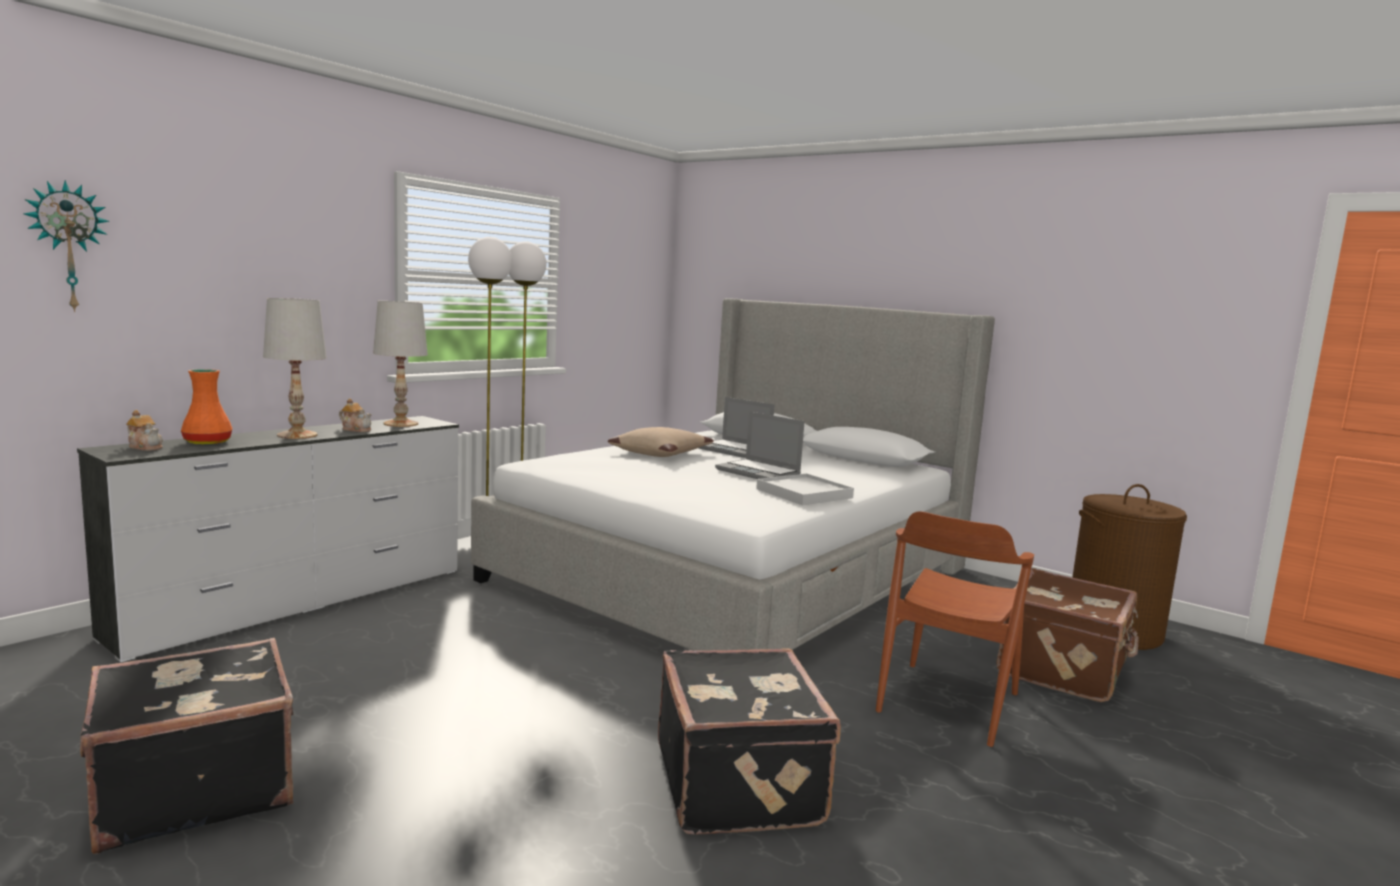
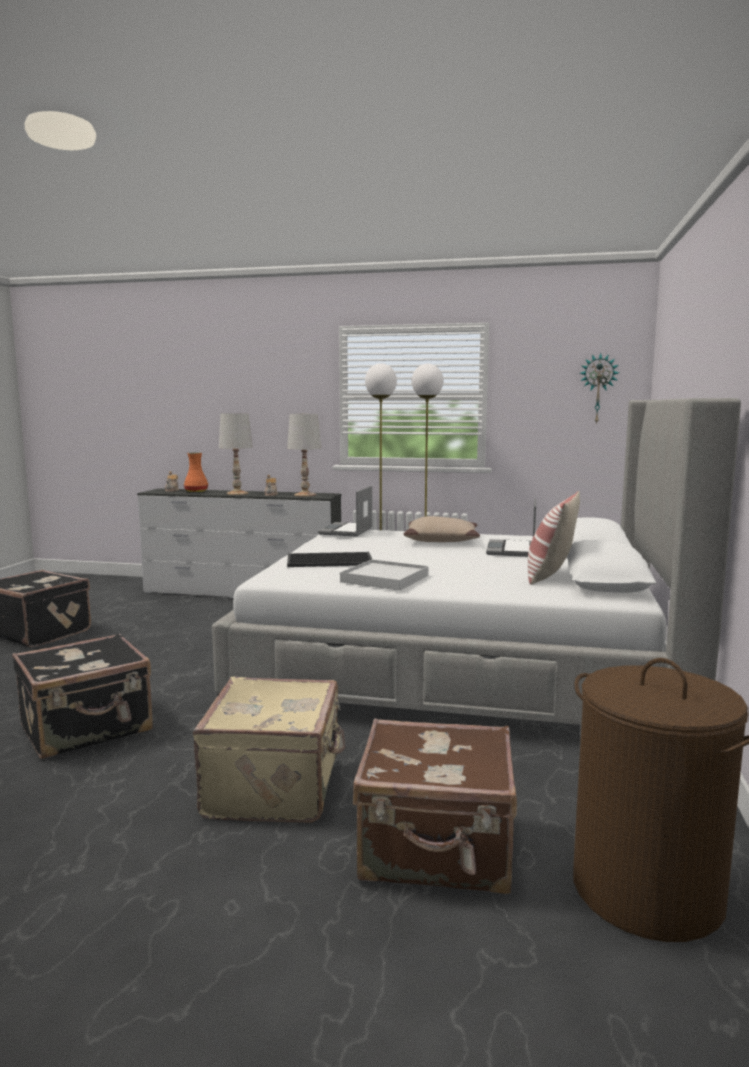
camera: 65 degrees right, 0 degrees up
wall clock [24,180,109,312] -> wall clock moved to [580,353,619,425]
laptop [715,411,805,479] -> laptop moved to [318,486,373,537]
brown chair [876,511,1034,747] -> beige suitcase [193,677,345,823]
none -> tray [287,552,373,567]
none -> pillow [528,491,580,585]

